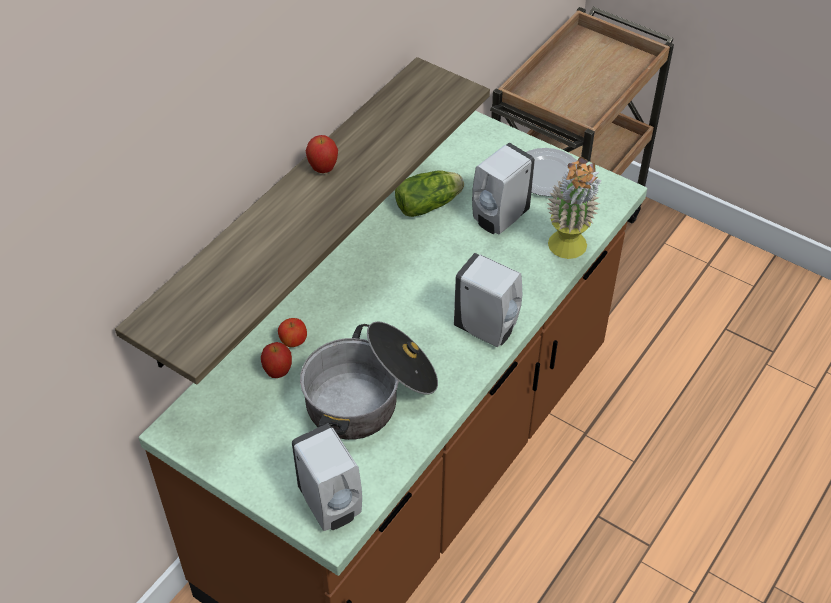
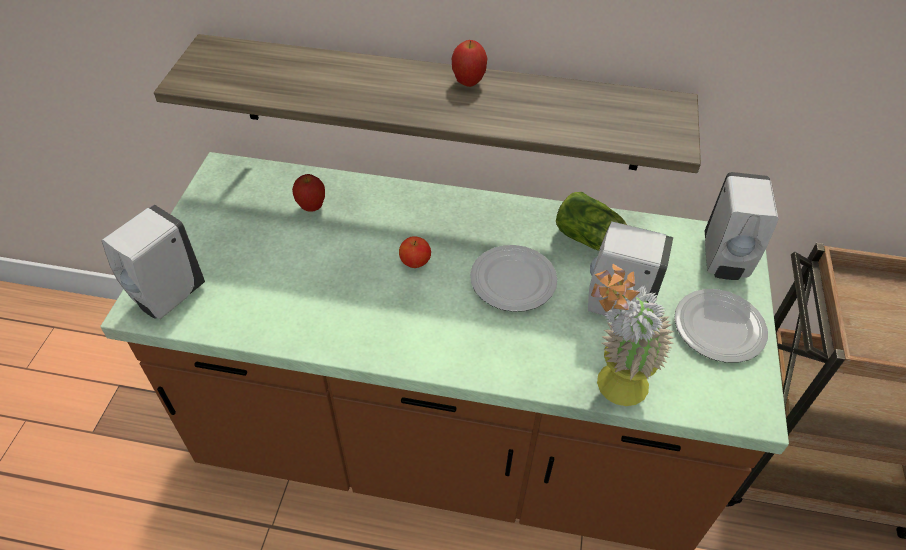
camera: 65 degrees right, 0 degrees up
apple [278,318,307,347] -> apple moved to [399,236,431,268]
cooking pot [300,321,438,440] -> none
white soap dispenser [454,253,522,348] -> white soap dispenser moved to [705,172,778,280]
none -> plate [470,245,558,312]

